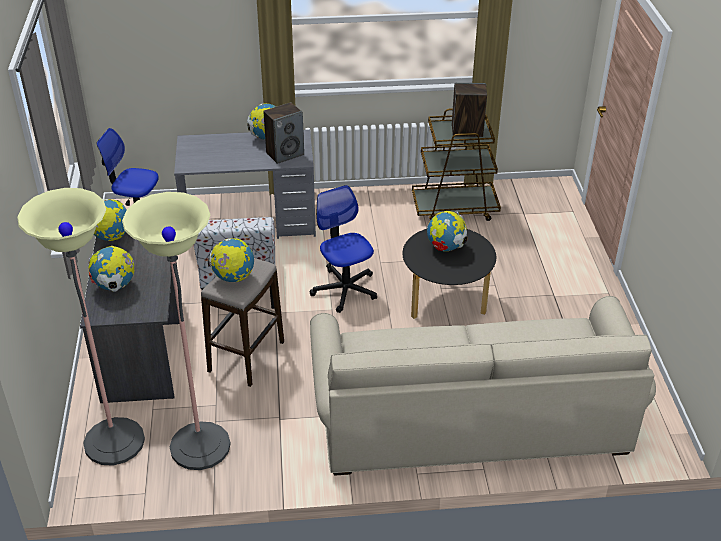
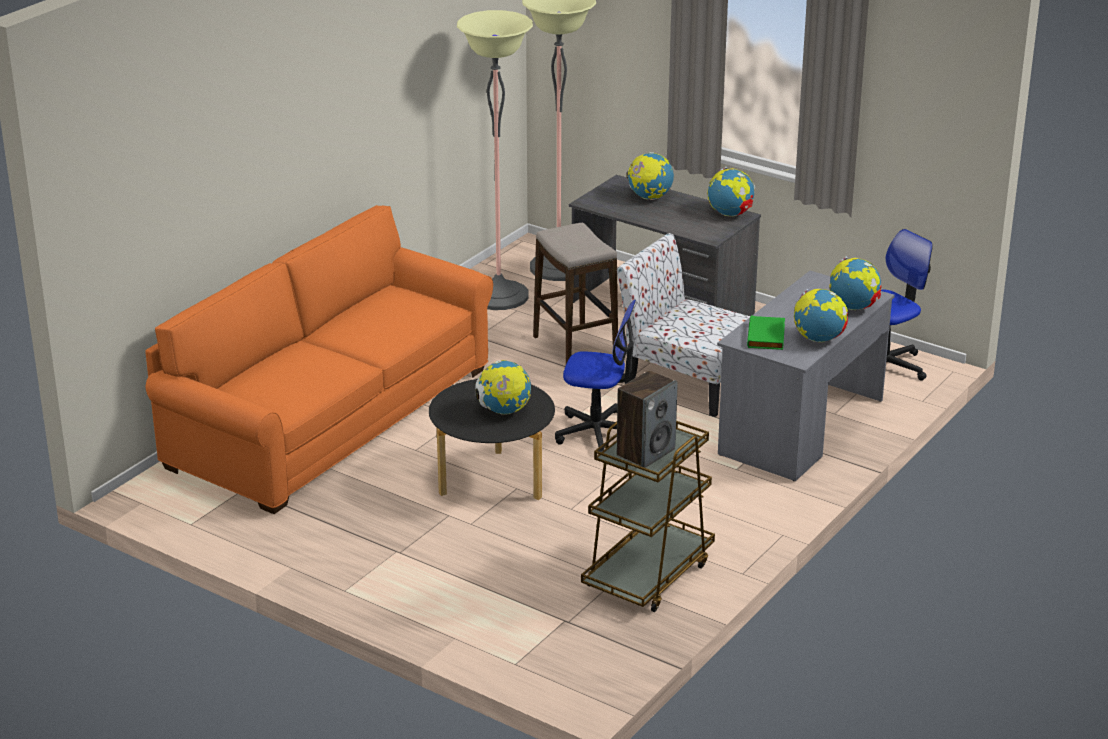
camera: 130 degrees right, 10 degrees down
globe [208,238,254,282] -> globe moved to [829,256,881,310]
speaker [263,102,304,164] -> green book [747,316,785,350]
beige sofa [310,296,656,476] -> orange sofa [145,205,493,514]

